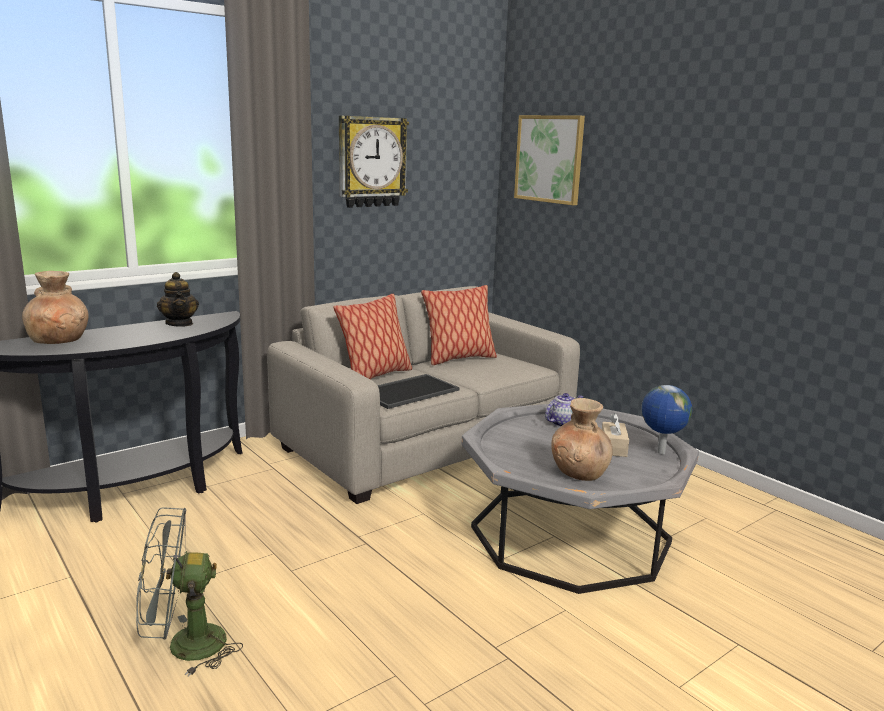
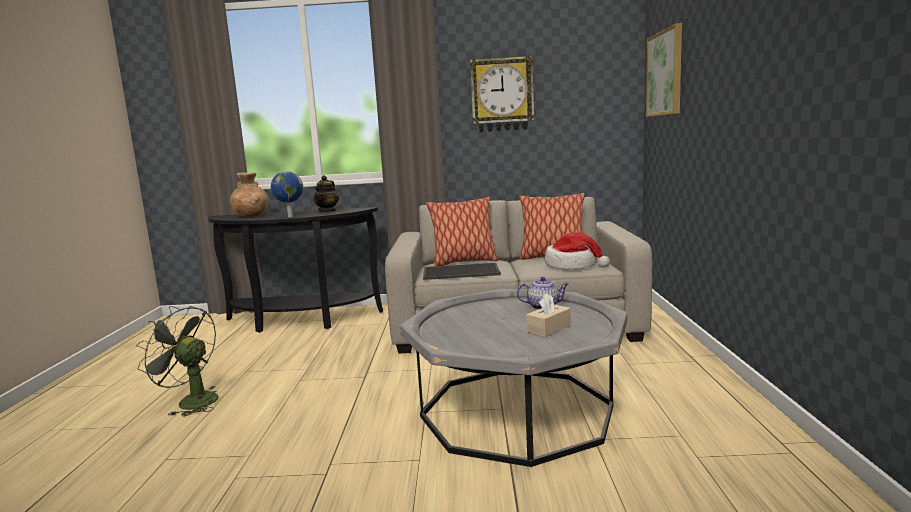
camera: 40 degrees right, 5 degrees down
brown vase [551,398,612,481] -> none
globe [641,385,692,454] -> globe moved to [271,171,303,217]
none -> hat [544,232,610,269]

